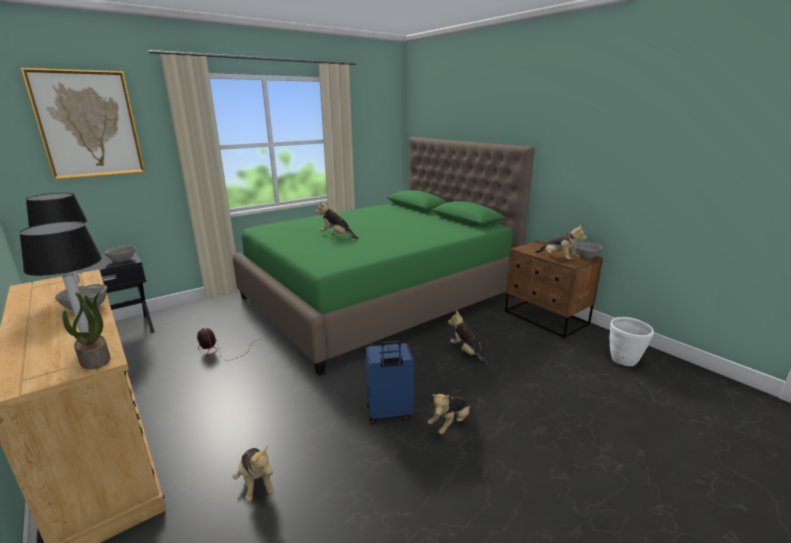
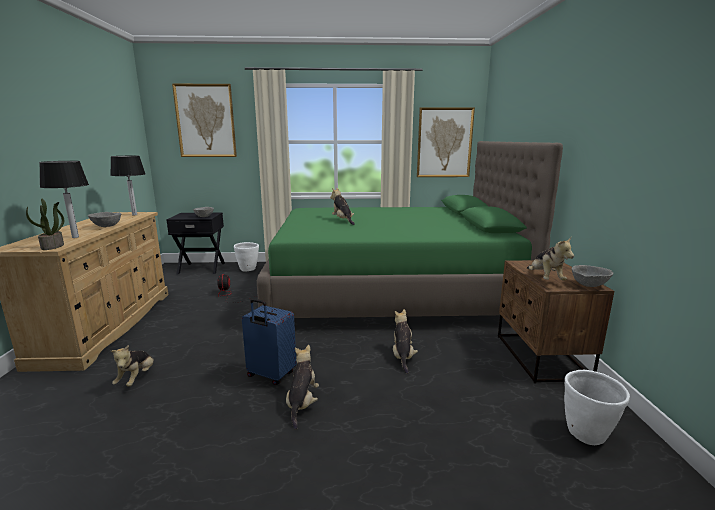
camera: 35 degrees right, 5 degrees down
plush toy [428,394,471,434] -> plush toy turned 105 degrees clockwise [286,345,319,430]
none -> white planter [234,242,259,272]
none -> picture [417,107,475,177]

